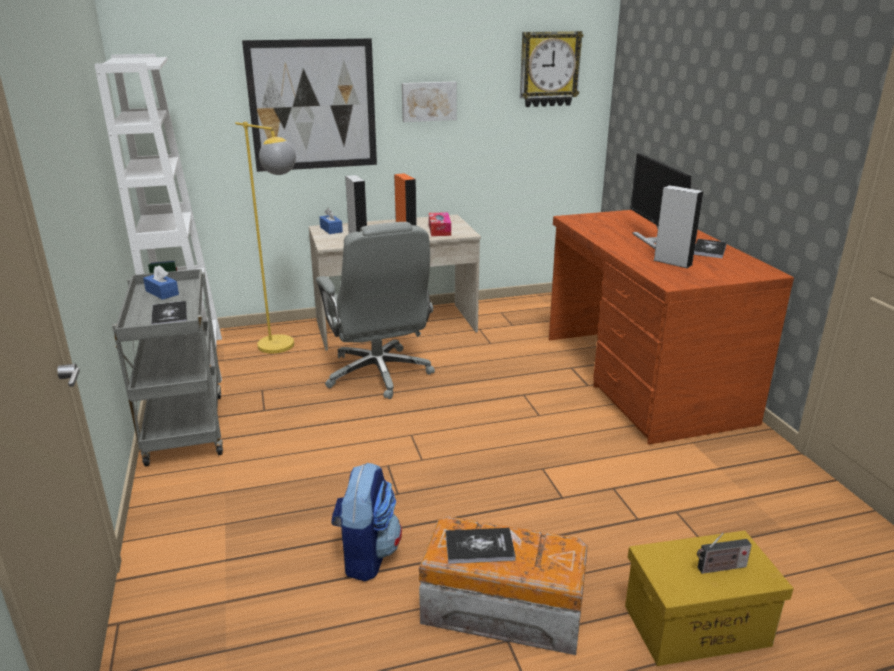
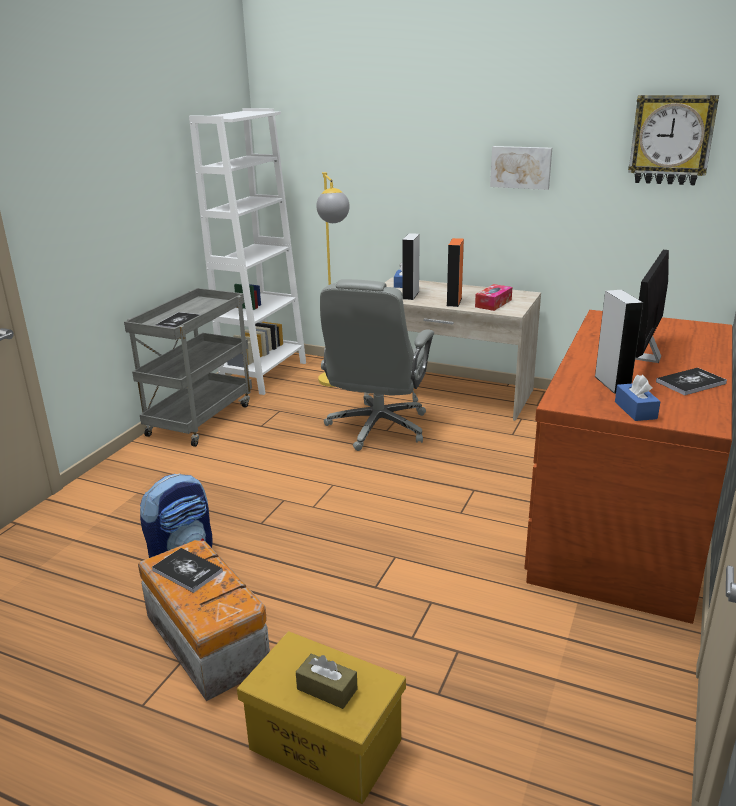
camera: 40 degrees right, 0 degrees up
blue tissue box [143,265,179,300] -> blue tissue box moved to [615,375,661,421]
picture [242,38,377,172] -> none
radio [697,533,752,574] -> brown tissue box [296,654,357,709]

